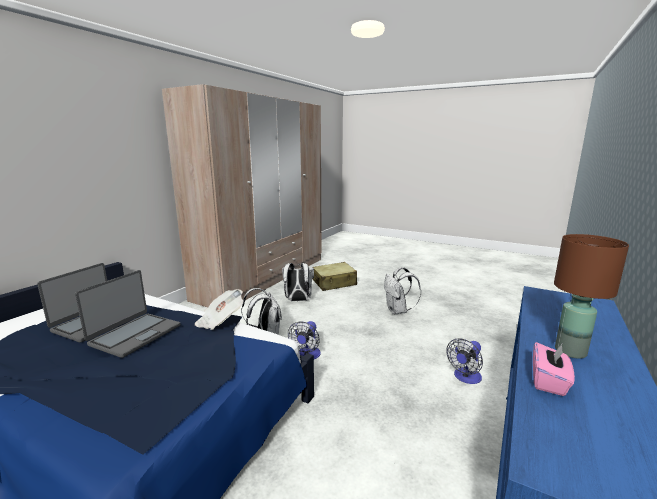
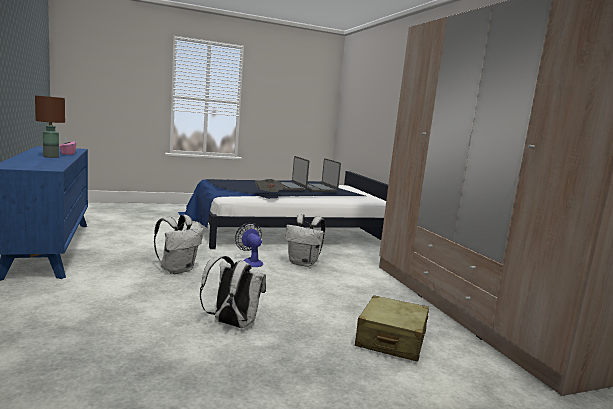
camera: 130 degrees right, 5 degrees down
white backpack [282,263,314,301] -> white backpack moved to [154,215,204,274]
fan [446,338,483,384] -> none

